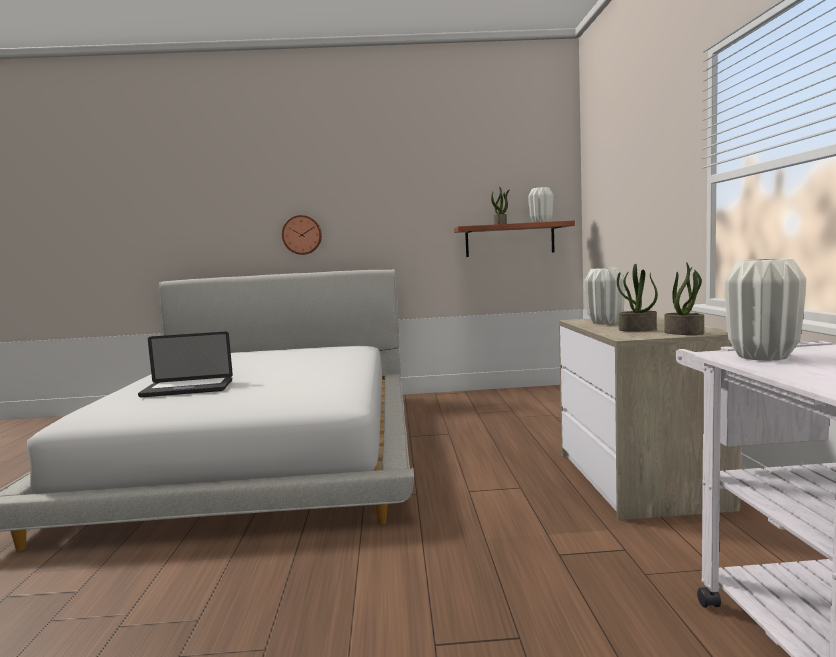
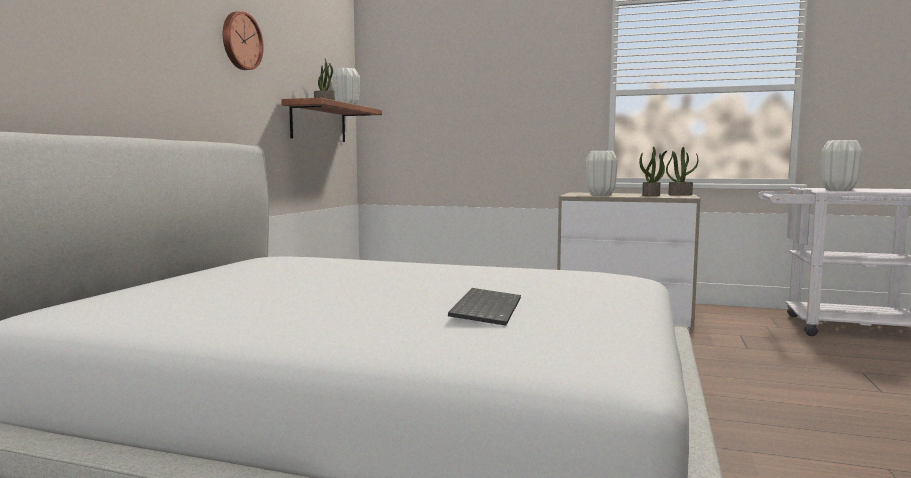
camera: 70 degrees left, 0 degrees up
laptop [138,332,233,397] -> keyboard [448,288,521,326]
wall clock [282,215,322,255] -> wall clock moved to [223,11,264,70]

